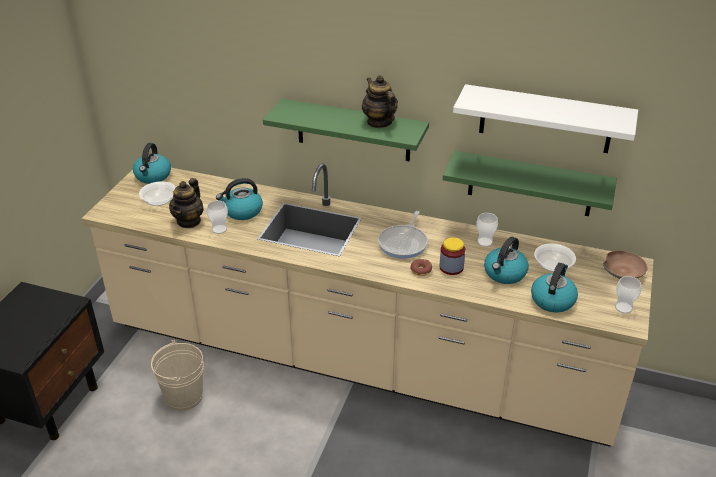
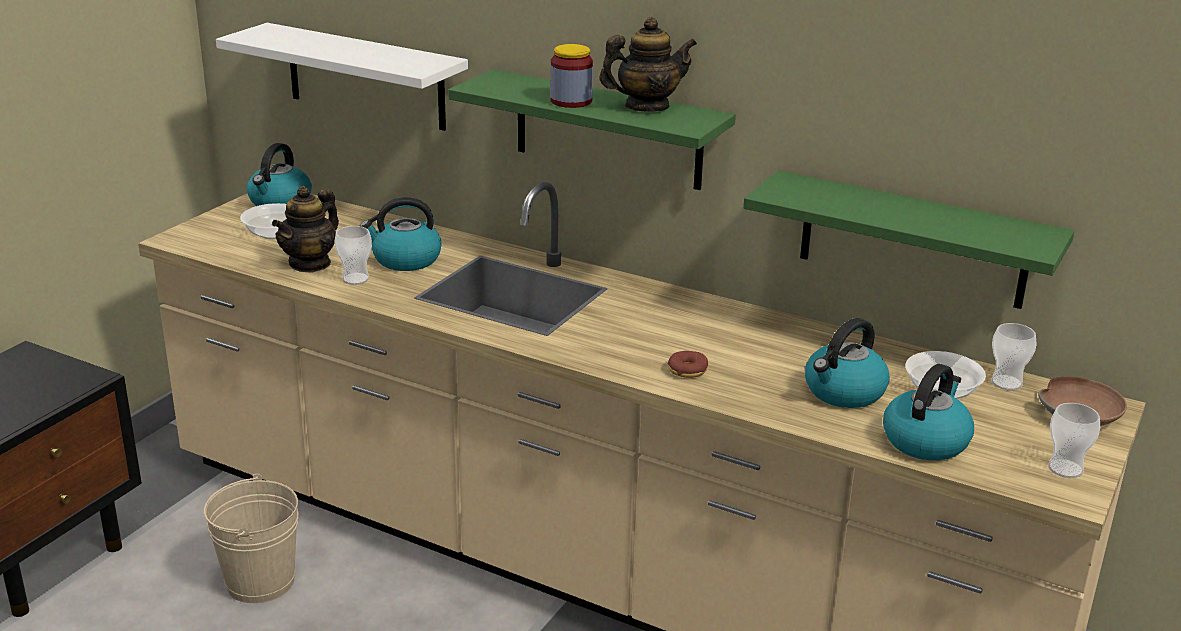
camera: 10 degrees right, 10 degrees down
teapot [362,75,398,128] -> teapot turned 90 degrees clockwise [599,17,697,112]
frying pan [378,211,428,259] -> none
jar [439,237,465,275] -> jar moved to [550,44,593,108]
white shelf [453,84,638,153] -> white shelf moved to [216,23,468,131]
cup [476,213,498,247] -> cup moved to [991,323,1037,390]

